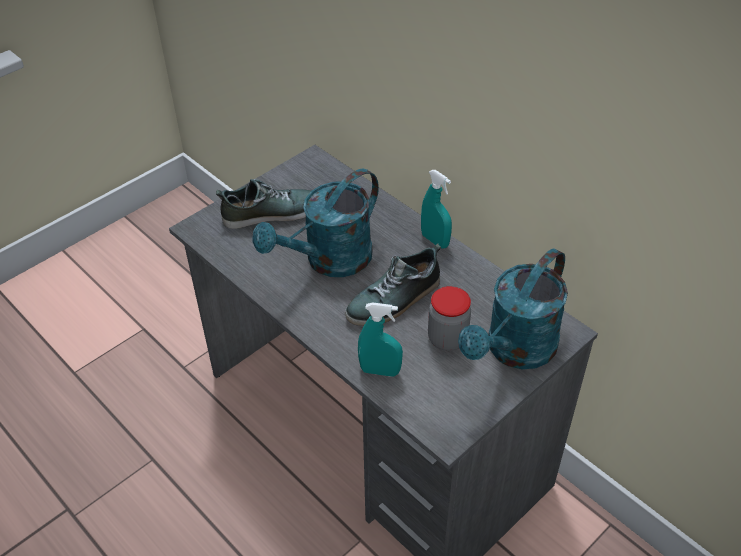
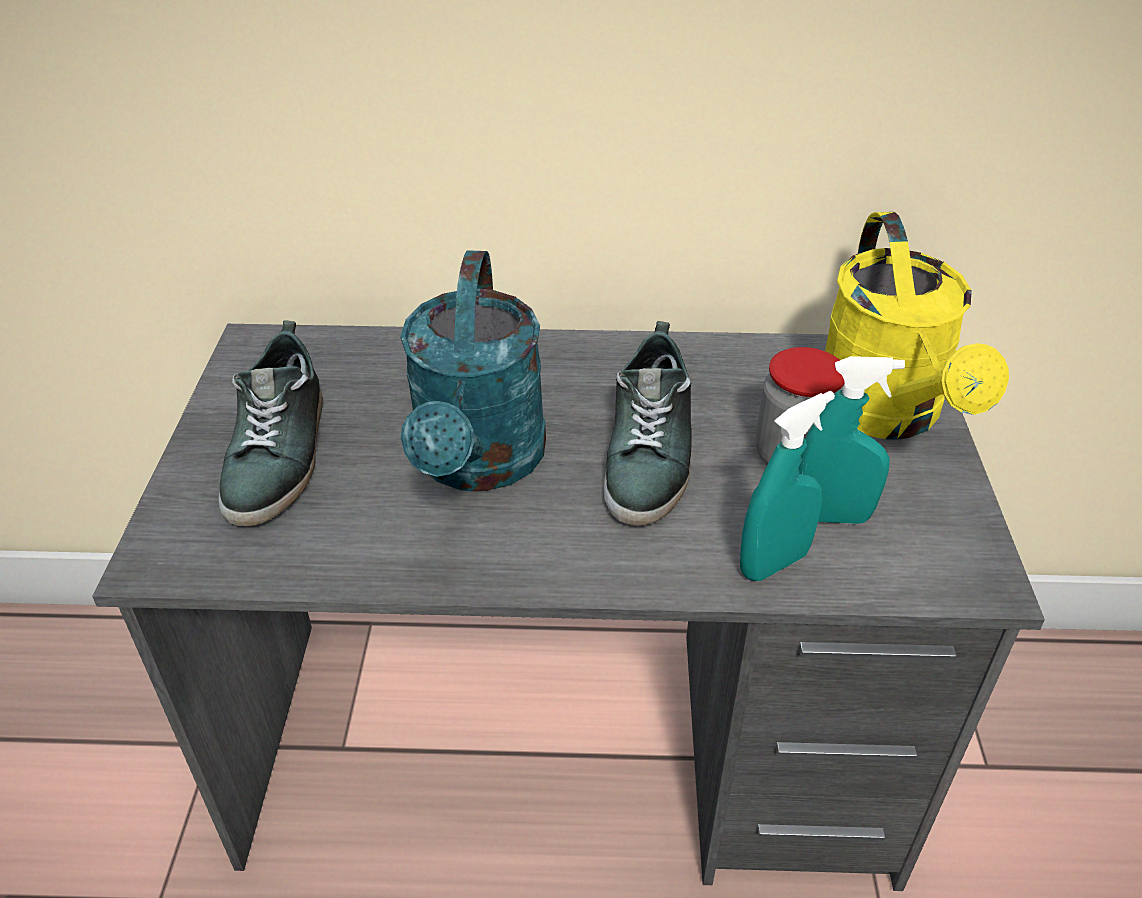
camera: 45 degrees left, 5 degrees down
shoe [216,179,311,229] -> shoe turned 150 degrees clockwise [219,320,323,526]
turquoise spray bottle [421,170,452,248] -> turquoise spray bottle moved to [799,356,905,524]
turquoise watering can [458,248,568,369] -> yellow watering can [825,212,1009,440]

